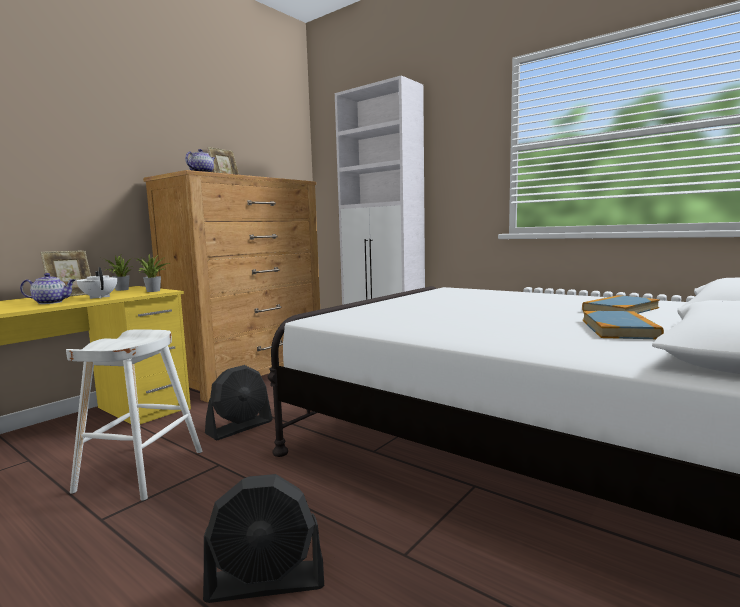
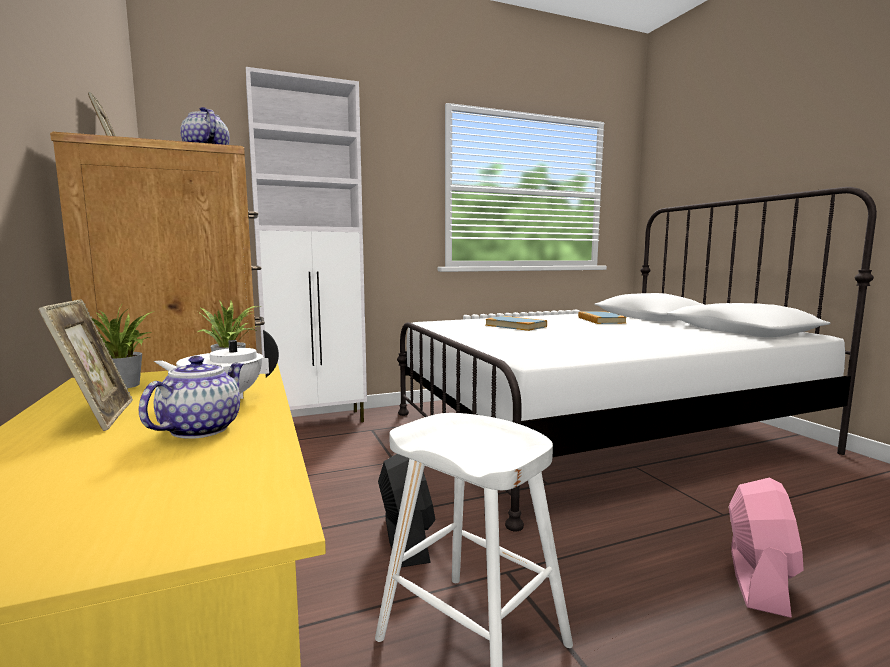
camera: 60 degrees left, 0 degrees up
black fan [203,474,324,603] -> pink fan [729,477,804,618]
book [583,311,664,339] -> book moved to [485,316,547,331]

